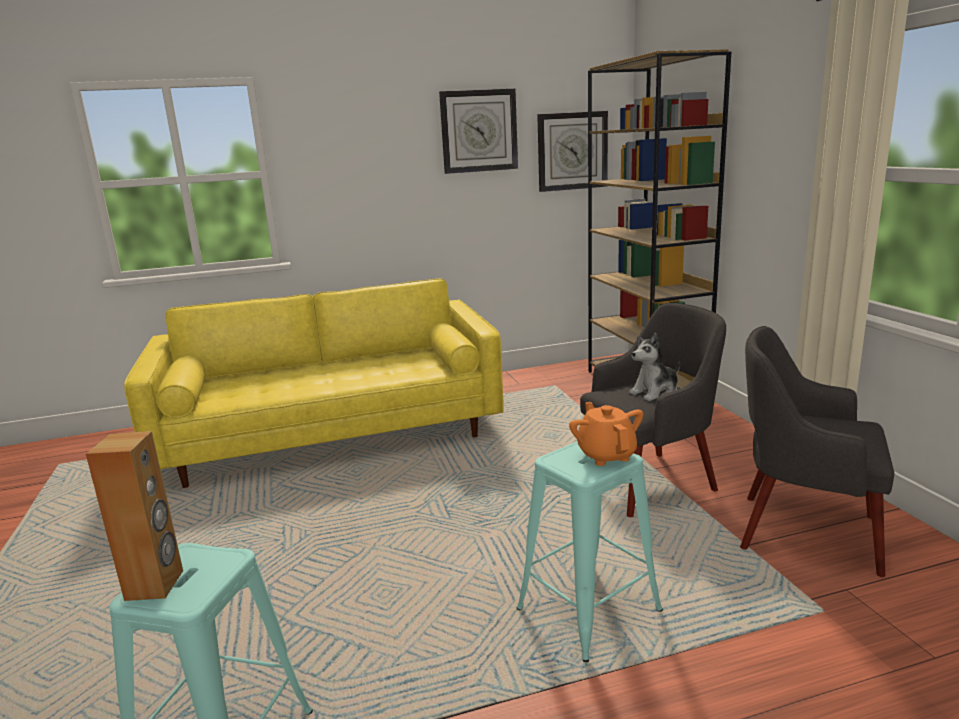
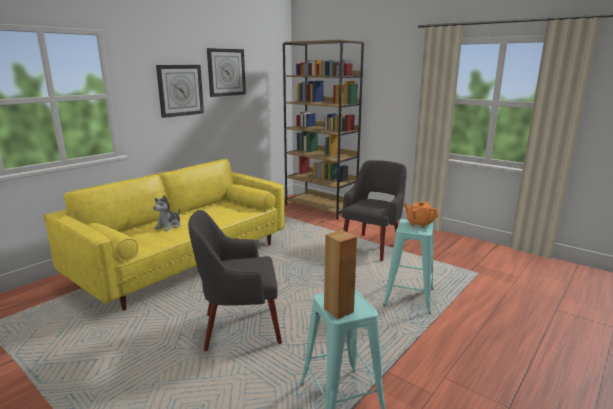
camera: 35 degrees left, 0 degrees up
wall clock [537,111,608,192] -> wall clock moved to [156,65,204,118]
plush toy [629,333,680,401] -> plush toy moved to [153,195,181,231]
grey armchair [740,326,894,577] -> grey armchair moved to [188,210,282,351]

